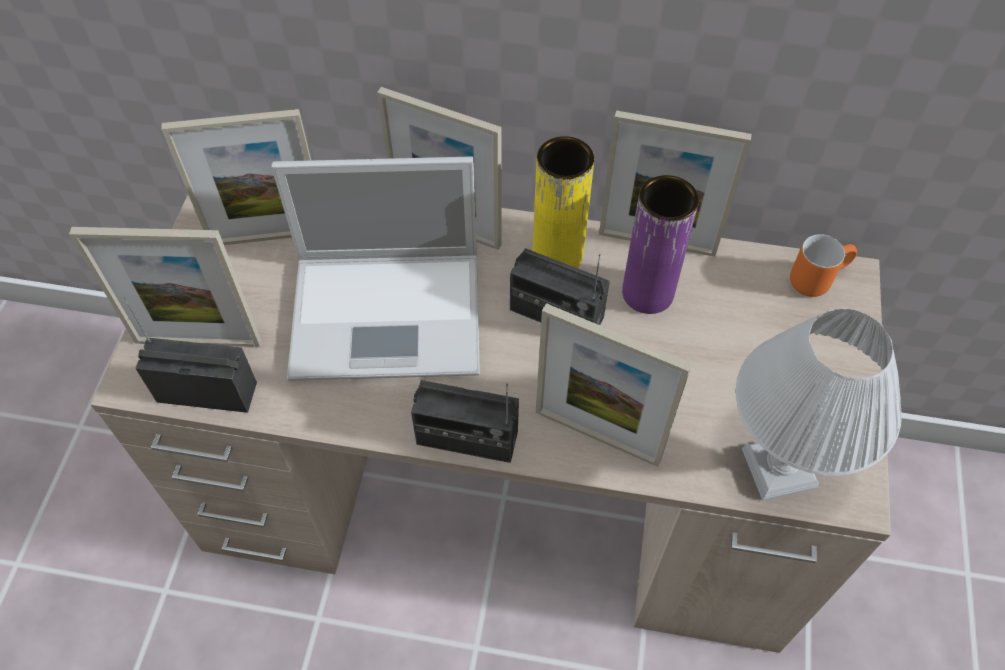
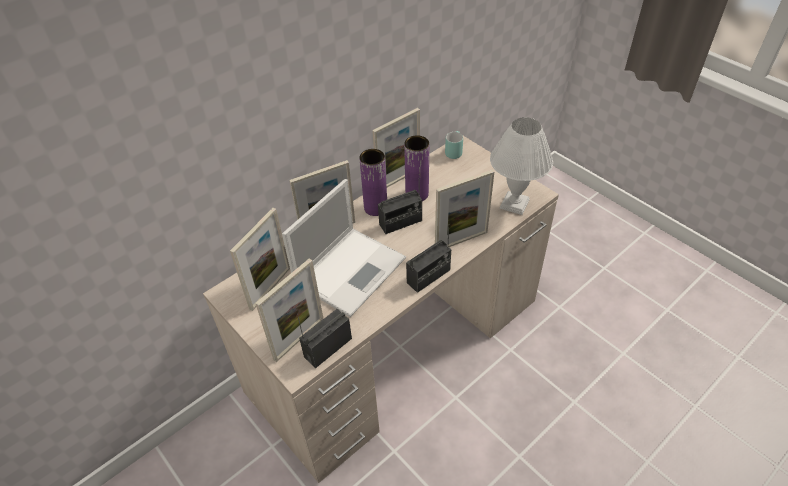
camera: 50 degrees left, 10 degrees down
yellow vase [533,136,594,268] -> purple vase [359,149,387,216]
orange mug [790,234,857,297] -> turquoise mug [445,131,463,159]

